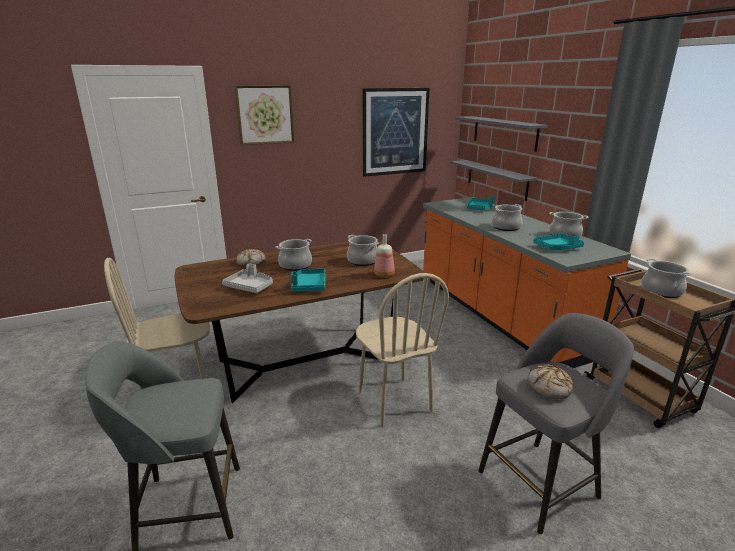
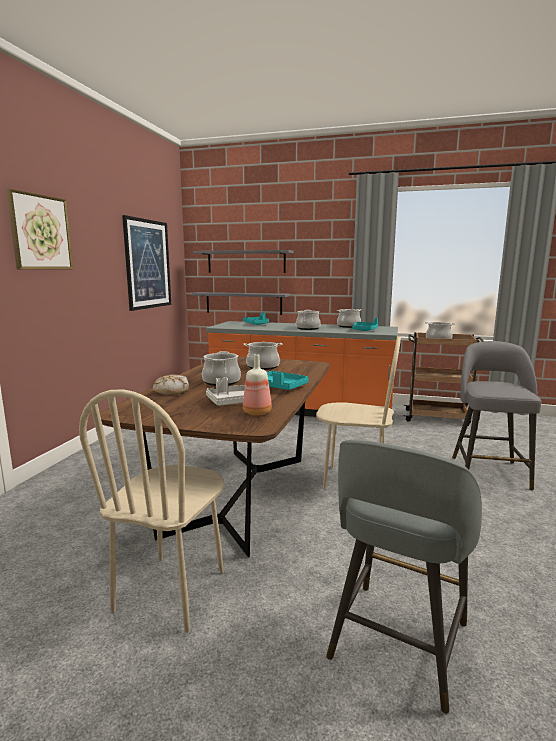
camera: 50 degrees left, 10 degrees down
bottle [374,234,395,278] -> bottle moved to [243,354,272,415]
bread [527,365,573,399] -> none

